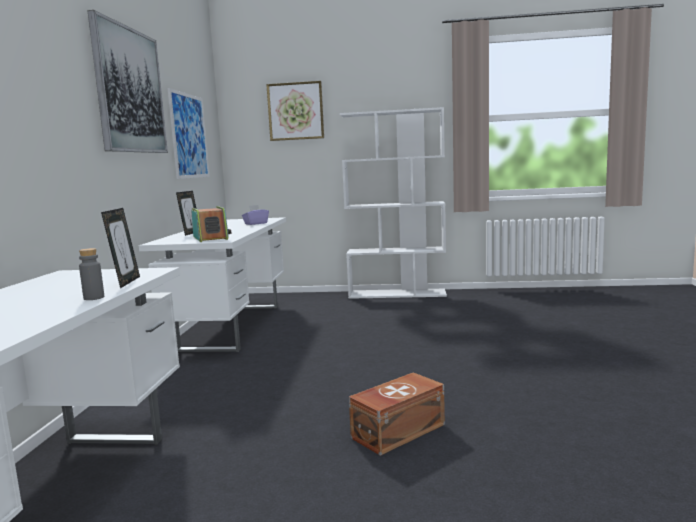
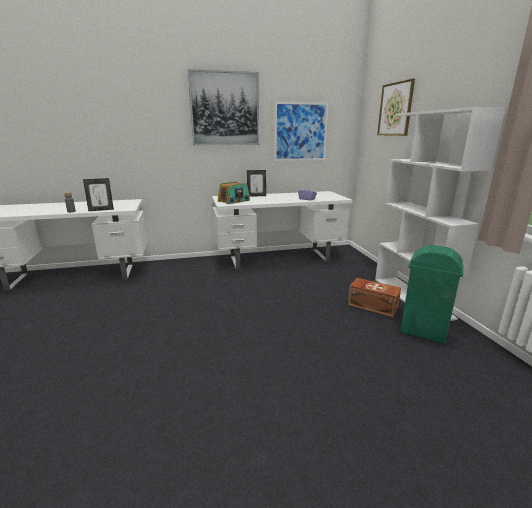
camera: 70 degrees right, 10 degrees up
brown storage box [349,372,445,456] -> brown storage box moved to [348,278,401,317]
none -> green trash can [401,245,464,344]

